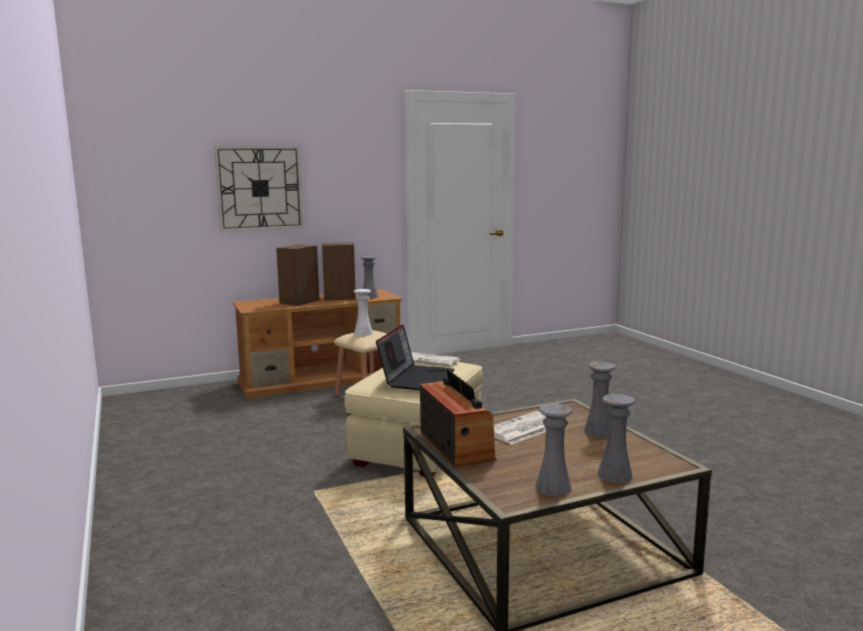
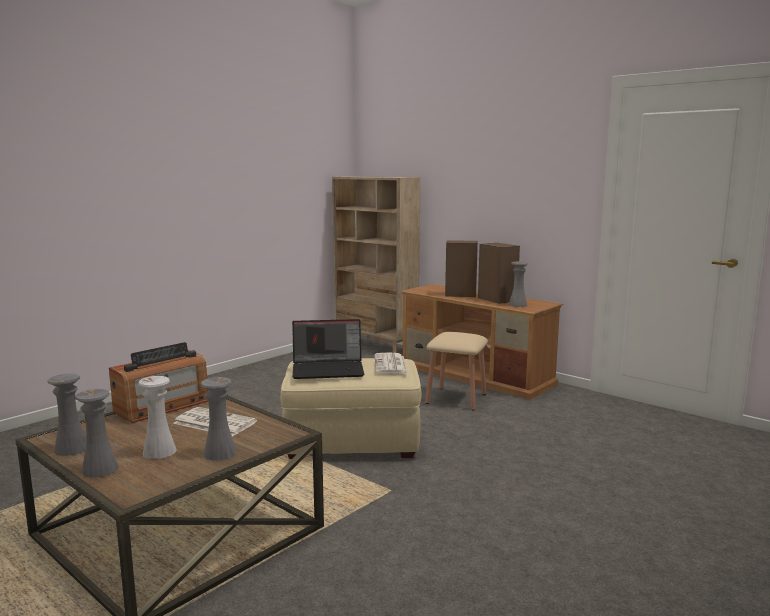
camera: 65 degrees right, 0 degrees up
wall clock [214,146,304,232] -> none
white vase [354,289,373,336] -> white vase moved to [138,376,177,459]
none -> beige bookcase [332,176,421,353]

